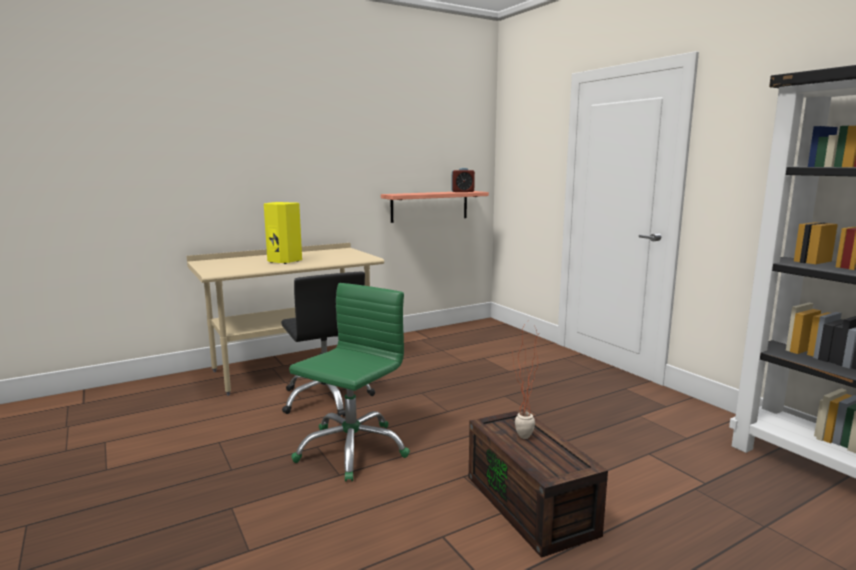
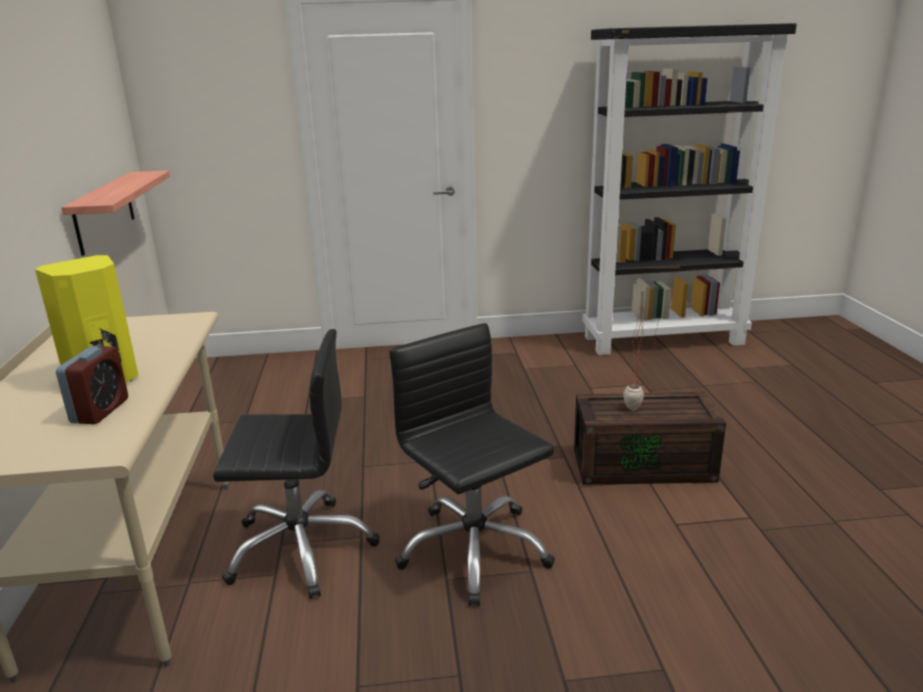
camera: 65 degrees left, 10 degrees up
green office chair [289,283,410,482] -> black office chair [389,323,555,606]
alarm clock [451,168,475,192] -> alarm clock moved to [56,346,128,424]

